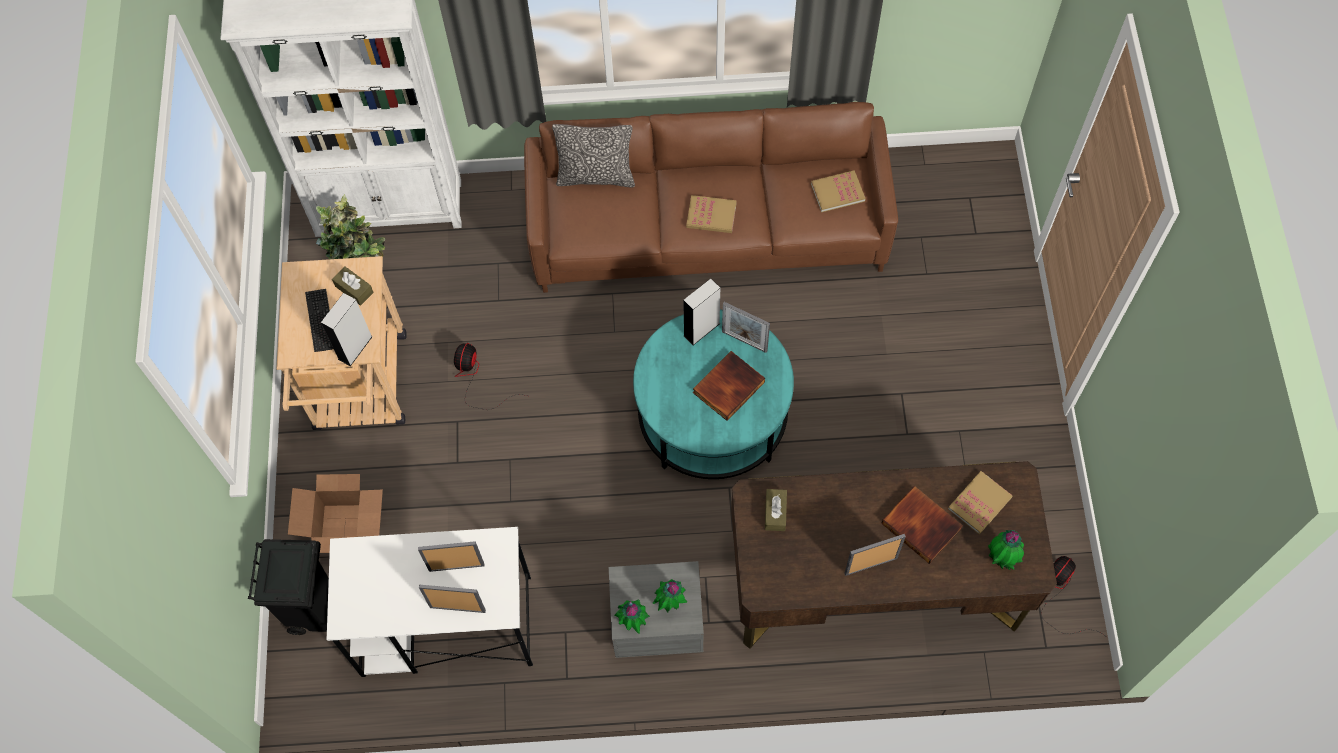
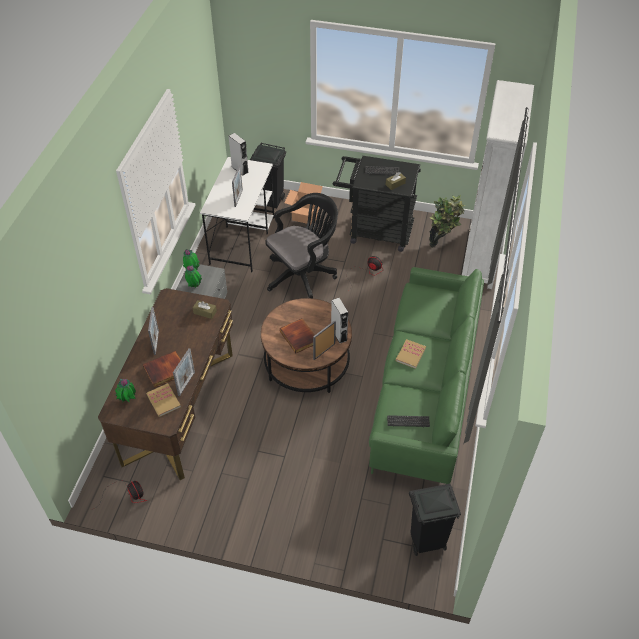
camera: 105 degrees right, 15 degrees down
beige cart [276,256,407,430] -> black cart [333,156,421,252]
grey speaker [321,293,373,366] -> grey speaker moved to [229,133,249,176]
picture frame [419,585,486,613] -> picture frame moved to [173,348,195,396]
brown sofa [524,102,898,293] -> green sofa [369,267,484,484]
pillow [552,124,635,188] -> none
turquoise coffee table [633,309,794,479] -> brown coffee table [261,298,352,393]
book [811,170,866,213] -> keyboard [387,415,430,427]
none -> black office chair [265,193,338,298]
none -> black trash can [409,484,461,556]

